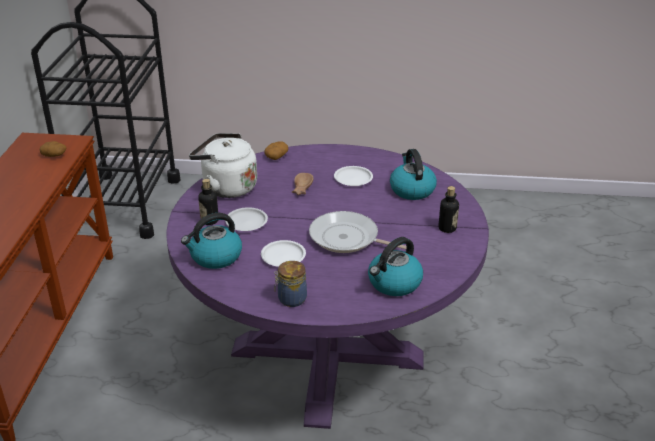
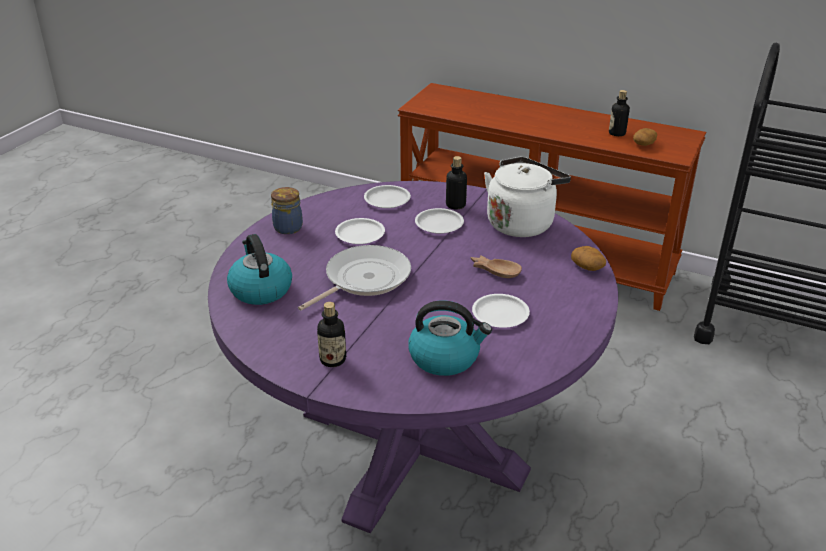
camera: 110 degrees right, 0 degrees up
kettle [181,213,242,269] -> white plate [364,185,411,208]
none -> bottle [609,90,630,136]

